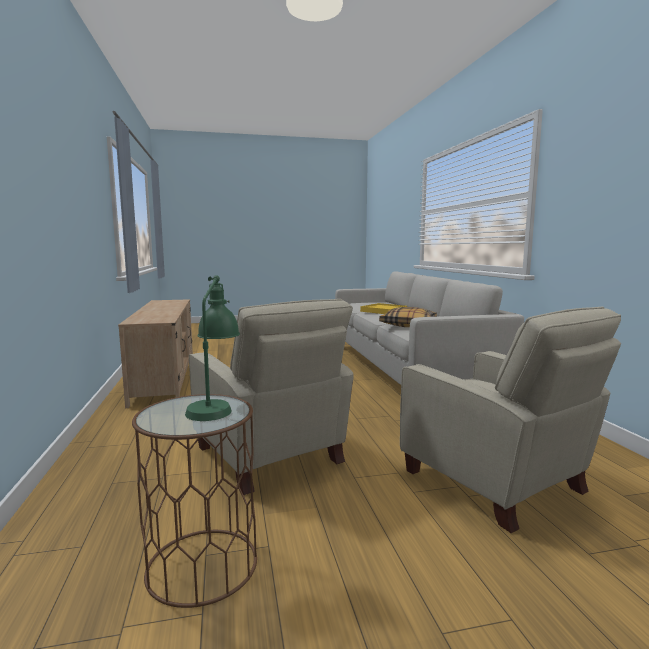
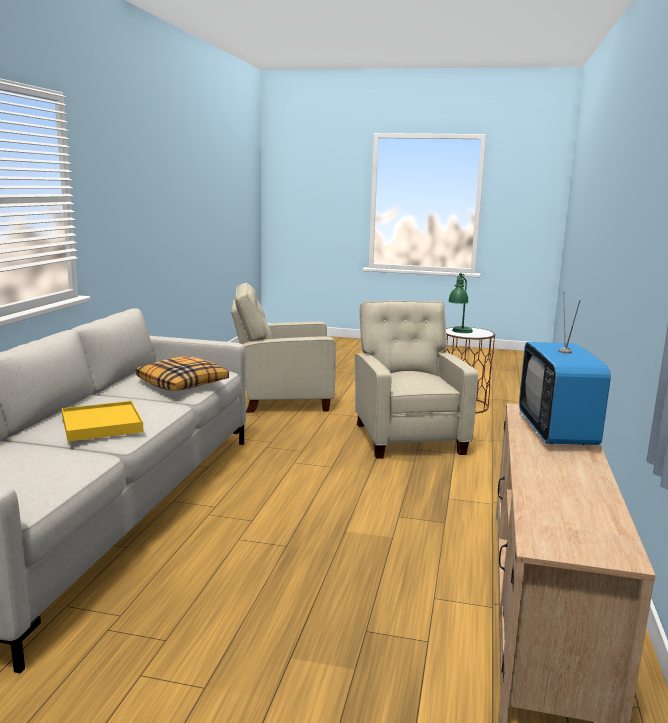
camera: 155 degrees left, 5 degrees up
beige armchair [400,306,621,533] -> beige armchair turned 90 degrees counterclockwise [231,283,336,413]
none -> television [519,293,611,445]

